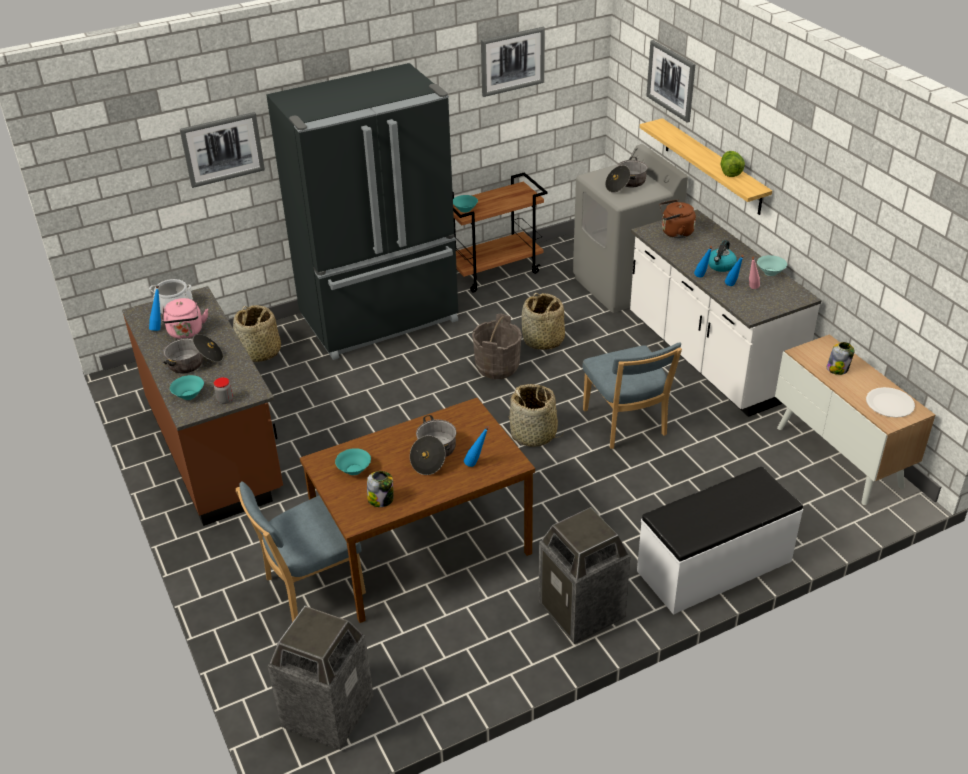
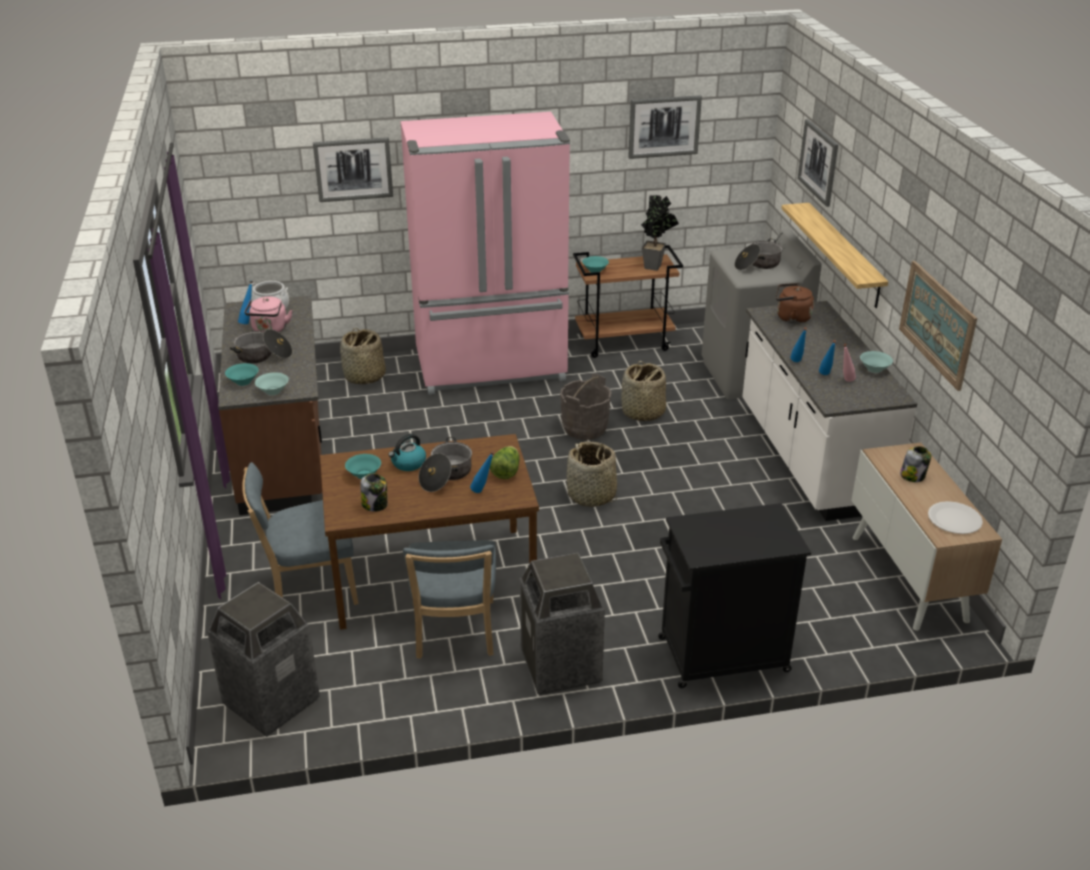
camera: 15 degrees right, 5 degrees down
jar [214,377,233,404] -> turquoise bowl [255,372,289,395]
black fridge [266,63,458,360] -> pink fridge [401,112,570,395]
blue chair [582,342,682,449] -> blue chair moved to [403,540,496,659]
white bench [637,467,803,615] -> black cabinet [658,503,811,688]
kettle [708,240,737,272] -> kettle moved to [388,434,426,471]
lettuce [721,151,745,177] -> lettuce moved to [490,446,520,479]
none -> potted plant [641,195,679,271]
none -> picture [899,261,977,391]

